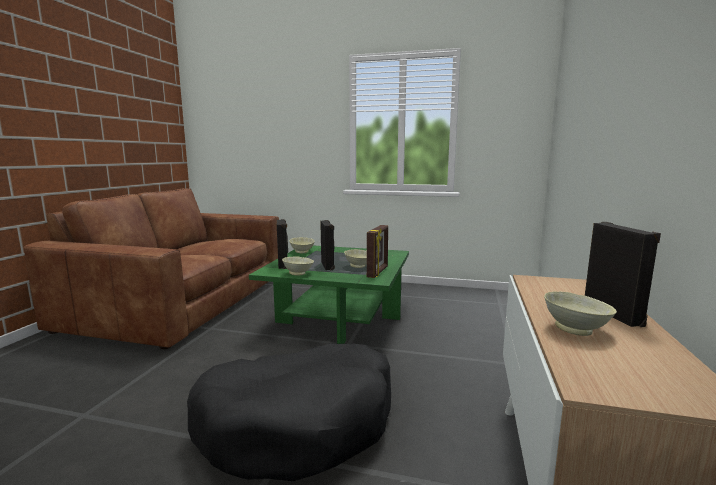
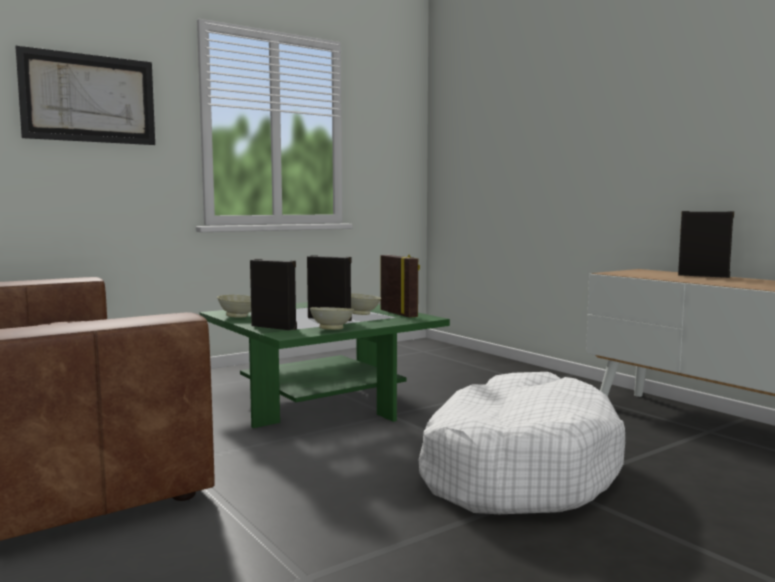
camera: 50 degrees left, 5 degrees down
black dog bed [187,344,391,481] -> white dog bed [418,372,625,514]
beige bowl [544,291,617,336] -> none
none -> picture [15,46,155,145]

